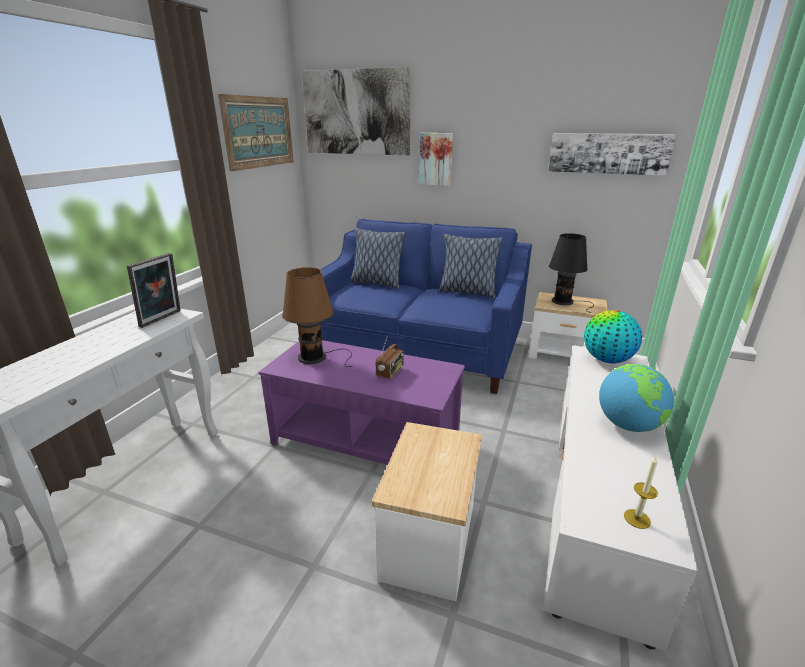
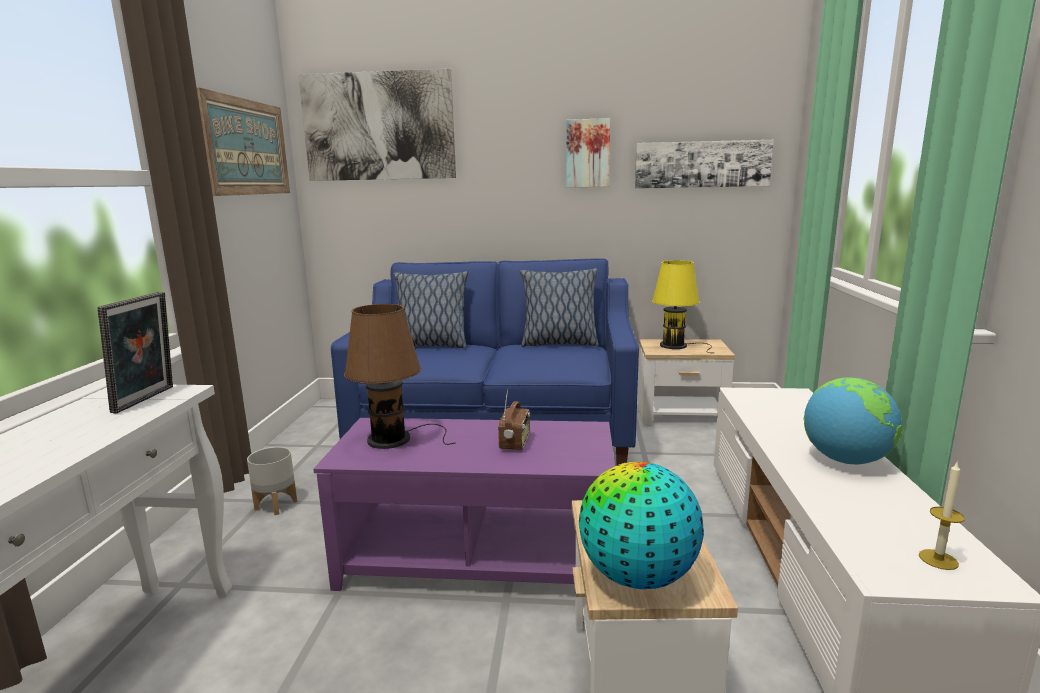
camera: 15 degrees left, 10 degrees down
picture [419,133,453,186] -> picture moved to [566,118,610,187]
black table lamp [549,233,594,313] -> yellow table lamp [652,260,712,353]
globe [584,310,642,363] -> globe moved to [579,462,704,589]
none -> grey planter [247,447,297,515]

